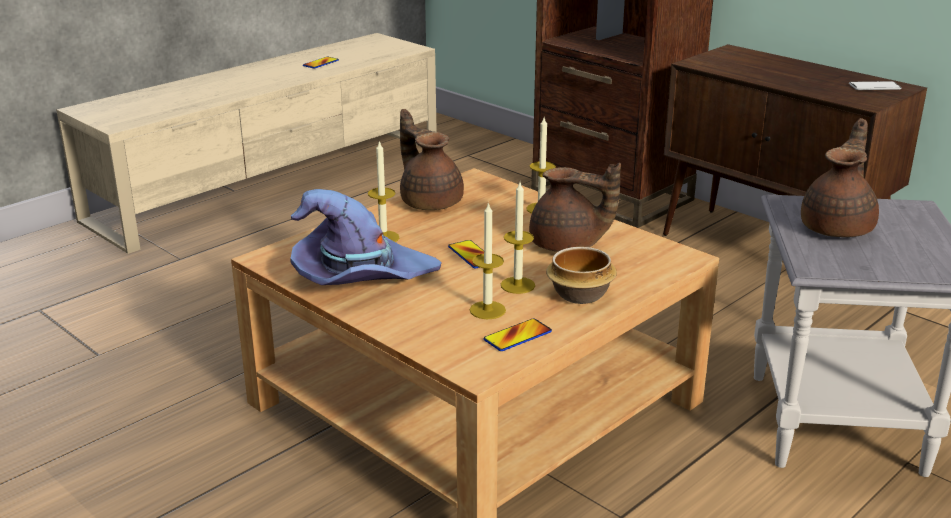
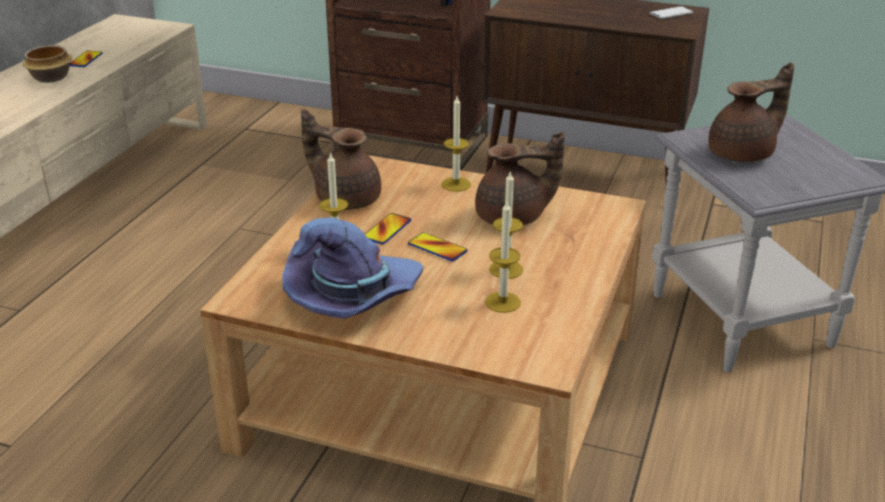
camera: 25 degrees left, 5 degrees up
phone [484,318,552,351] -> phone moved to [365,213,411,244]
bowl [546,247,617,304] -> bowl moved to [23,45,72,83]
brown teapot [801,118,879,237] -> brown teapot turned 60 degrees clockwise [708,62,794,162]

